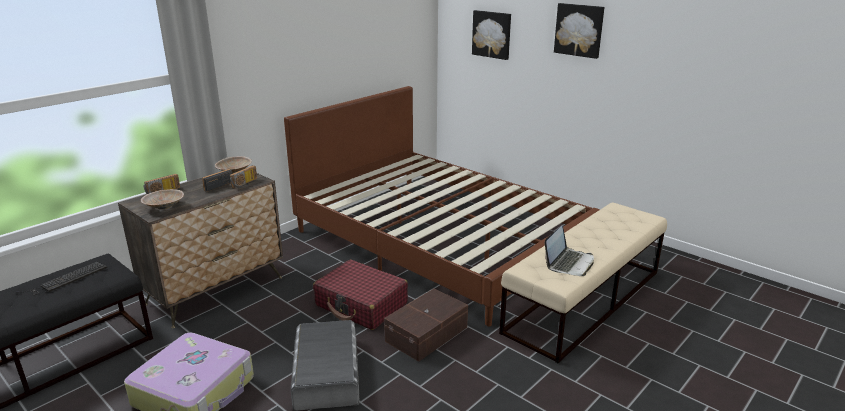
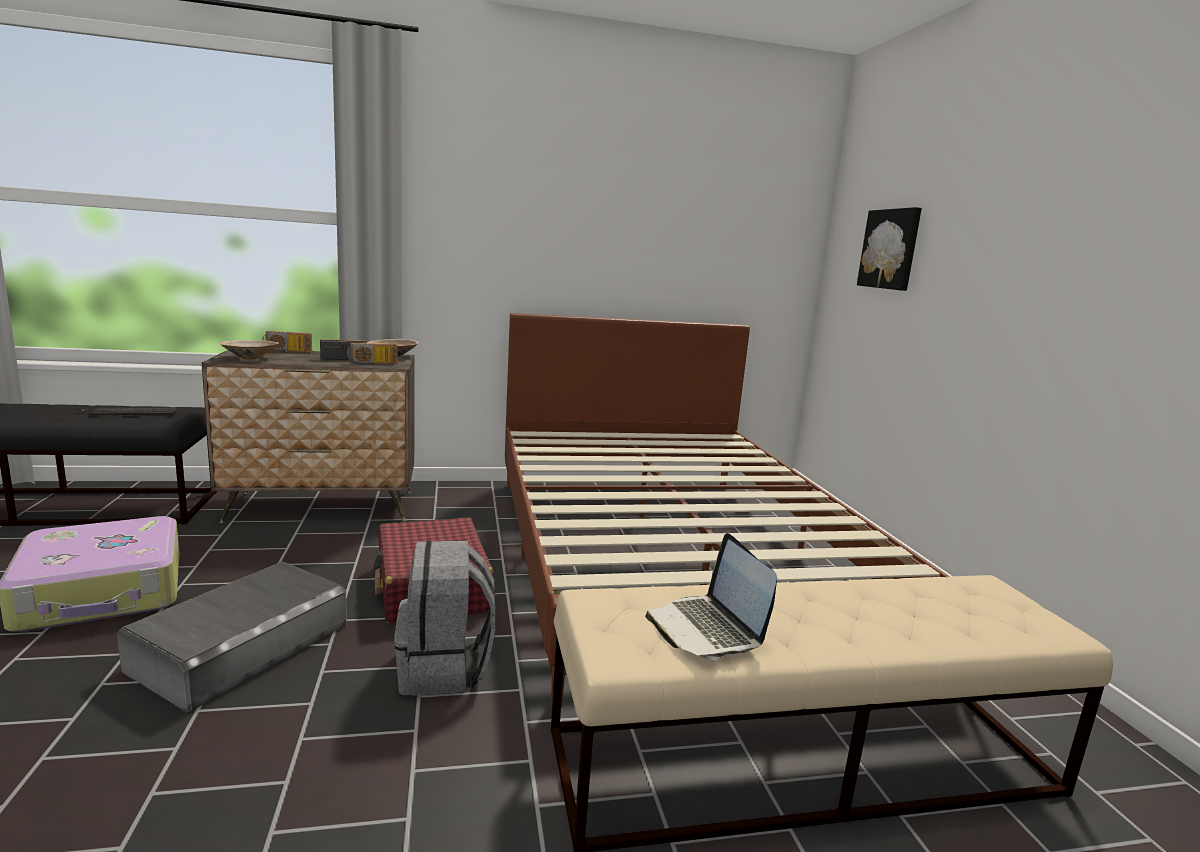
camera: 35 degrees right, 10 degrees down
brown storage box [384,288,468,362] -> grey backpack [394,541,495,696]
laptop [545,226,594,276] -> laptop turned 90 degrees clockwise [645,533,777,660]
picture [554,3,604,59] -> none

